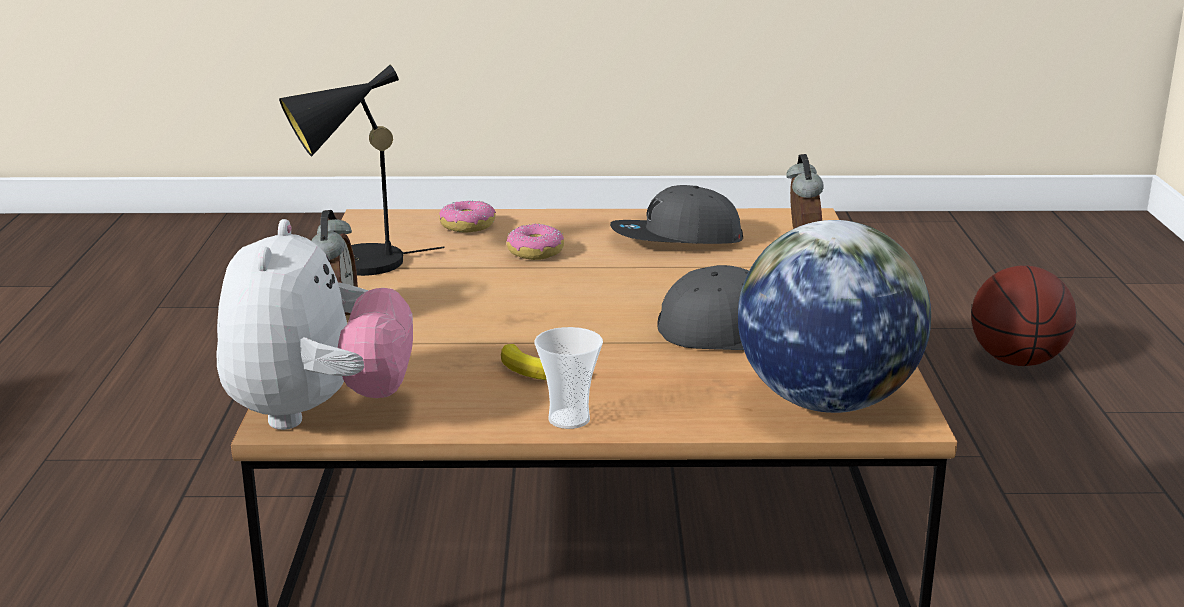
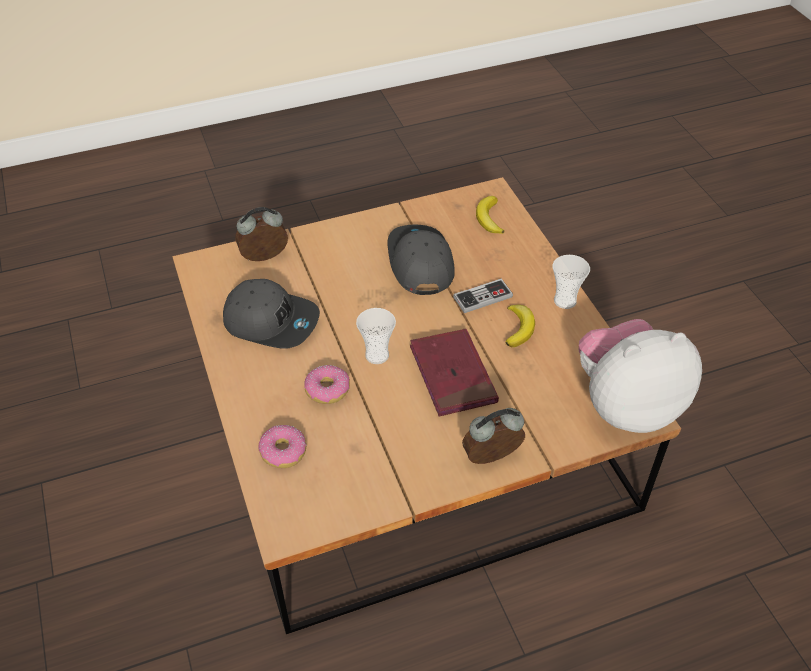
camera: 110 degrees left, 25 degrees up
black table lamp [279,65,445,276] -> none
grey cap [610,185,743,244] -> grey cap turned 45 degrees counterclockwise [223,279,320,349]
globe [738,220,931,413] -> banana [476,196,505,234]
basketball [971,265,1077,366] -> none
none -> cup [356,308,396,364]
none -> red book [410,329,499,417]
none -> game controller [453,278,513,313]

